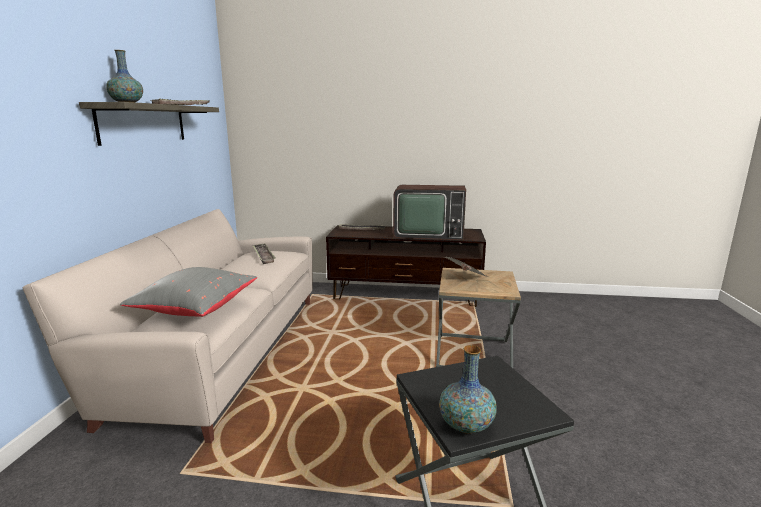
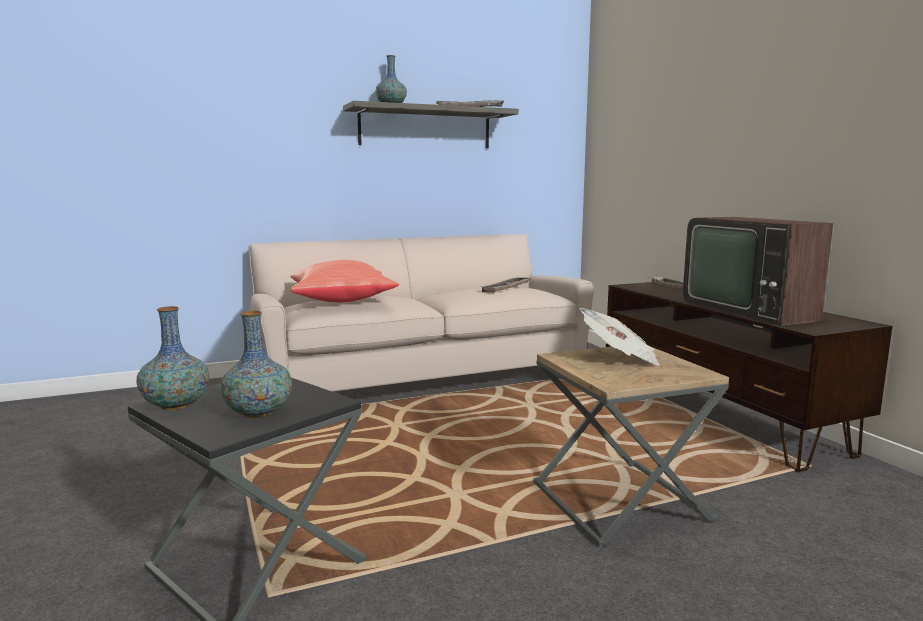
camera: 60 degrees right, 5 degrees down
grey pillow [120,267,257,317] -> red pillow [290,260,399,302]
none -> vase [221,311,292,418]

